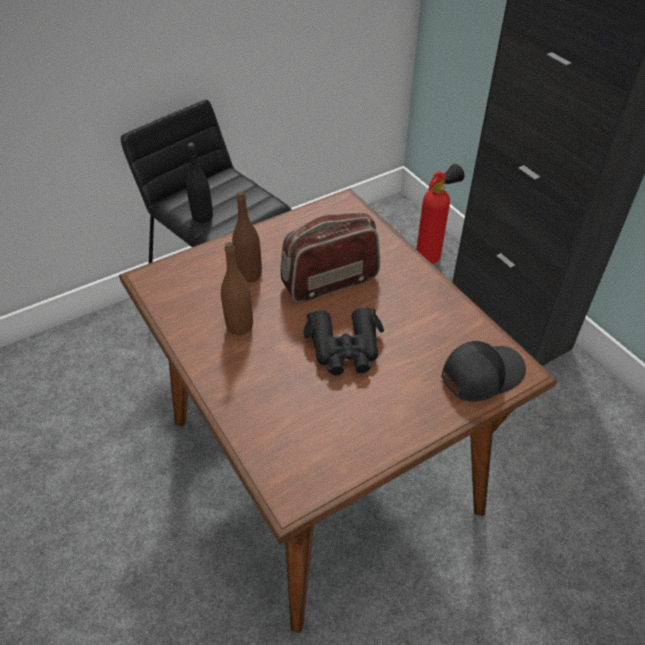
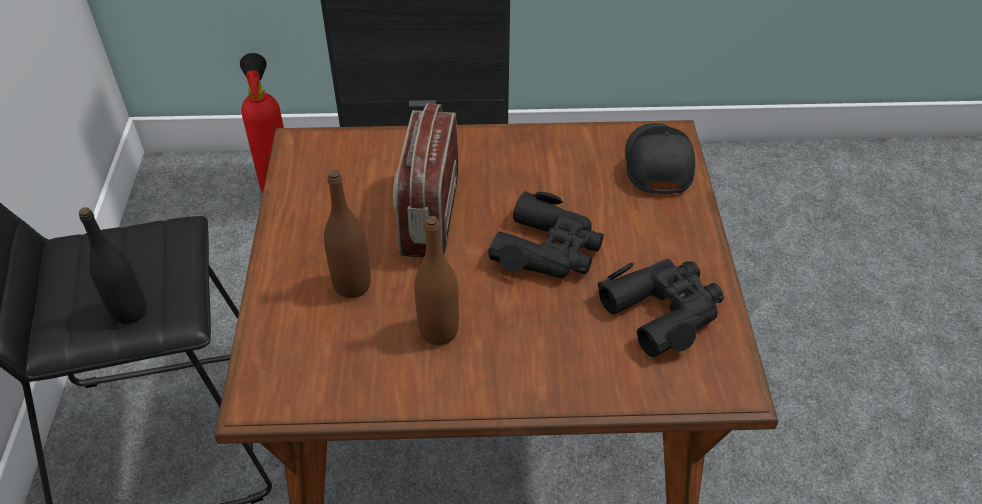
camera: 60 degrees left, 0 degrees up
none -> black binoculars [598,259,724,357]

